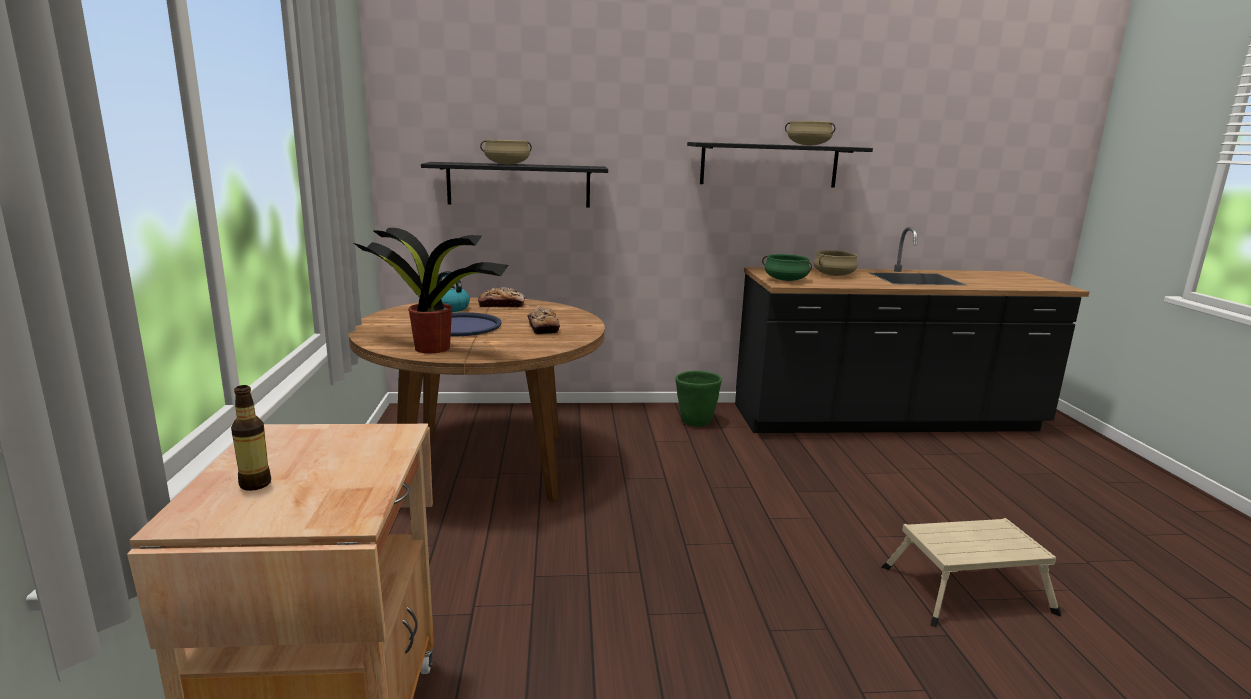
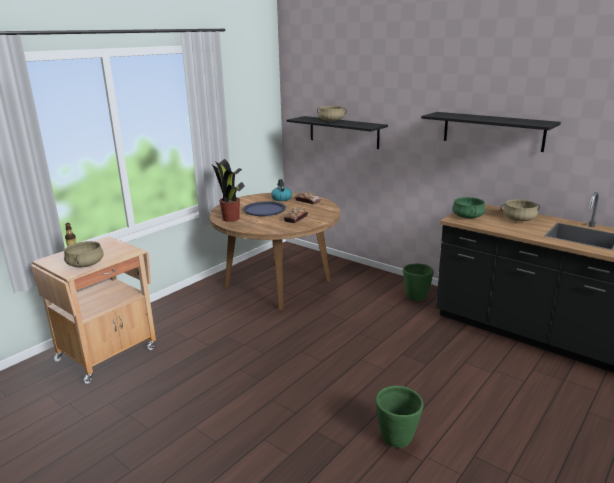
camera: 45 degrees right, 5 degrees up
beige cooking pot [785,121,836,145] -> beige cooking pot moved to [64,241,103,267]
beige step ladder [881,518,1062,627] -> green planter [376,386,423,448]

